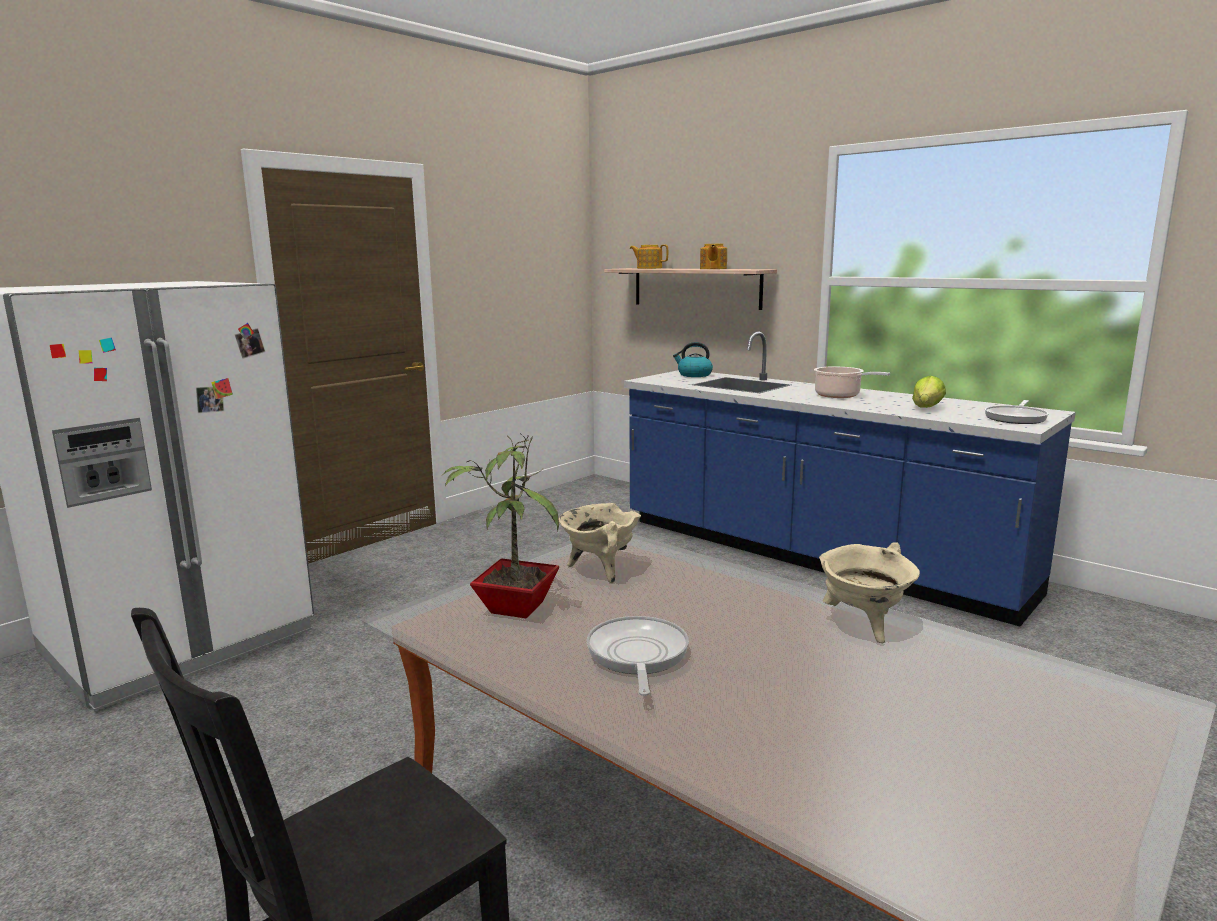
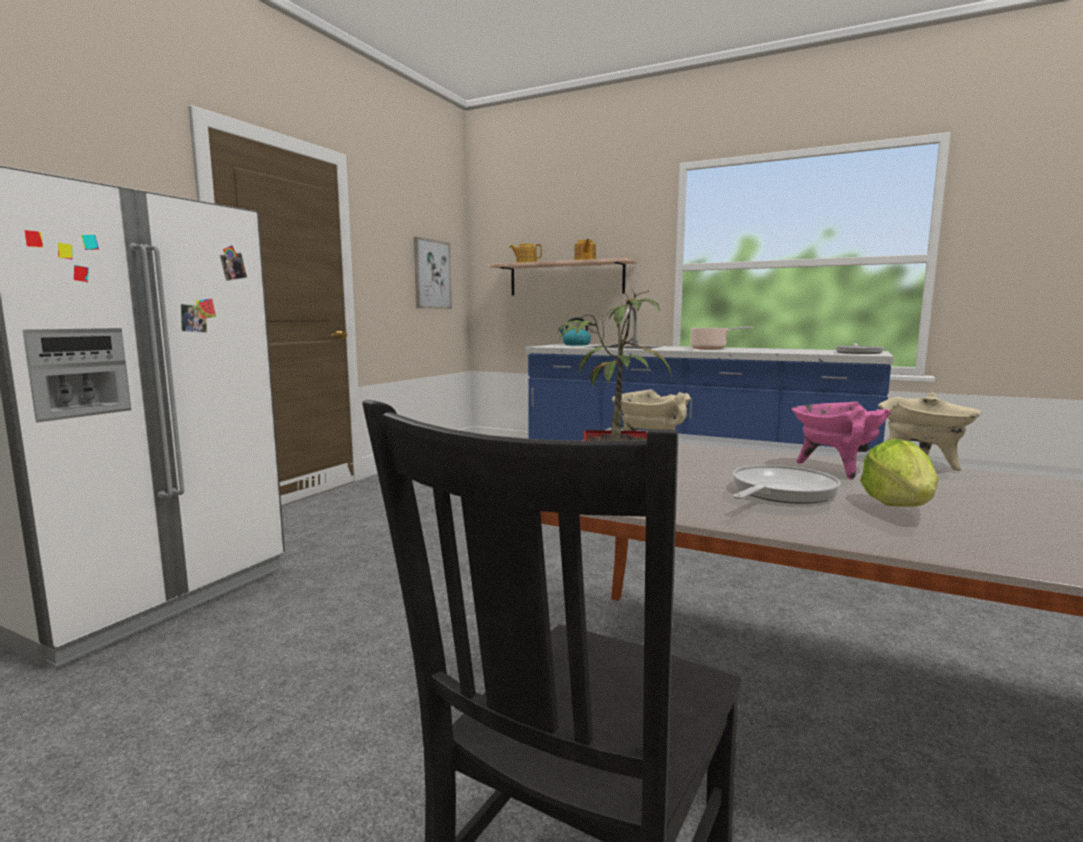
camera: 15 degrees left, 5 degrees down
frying pan [587,616,689,696] -> frying pan turned 60 degrees clockwise [732,465,841,504]
lettuce [912,376,946,408] -> lettuce moved to [860,438,939,507]
none -> picture [414,237,452,309]
none -> pink cooking pot [792,402,892,479]

